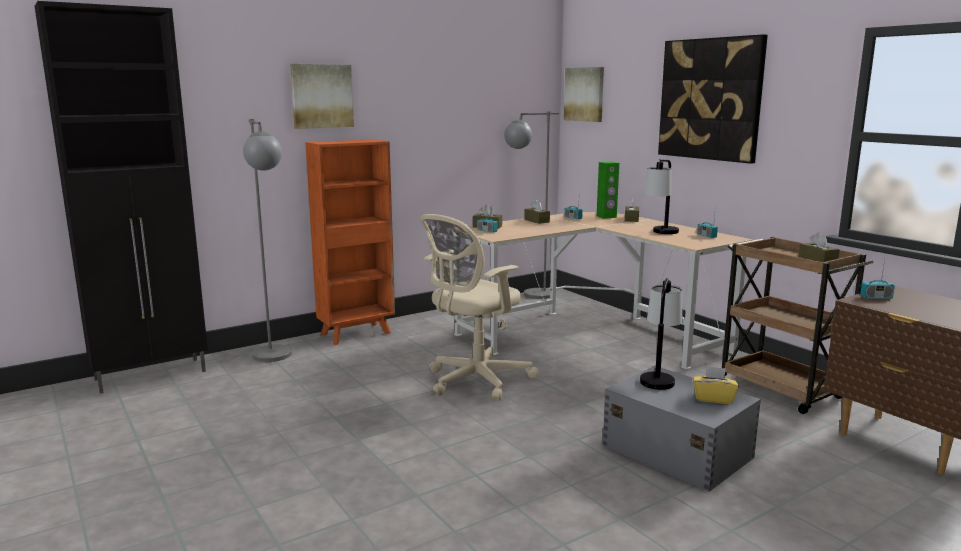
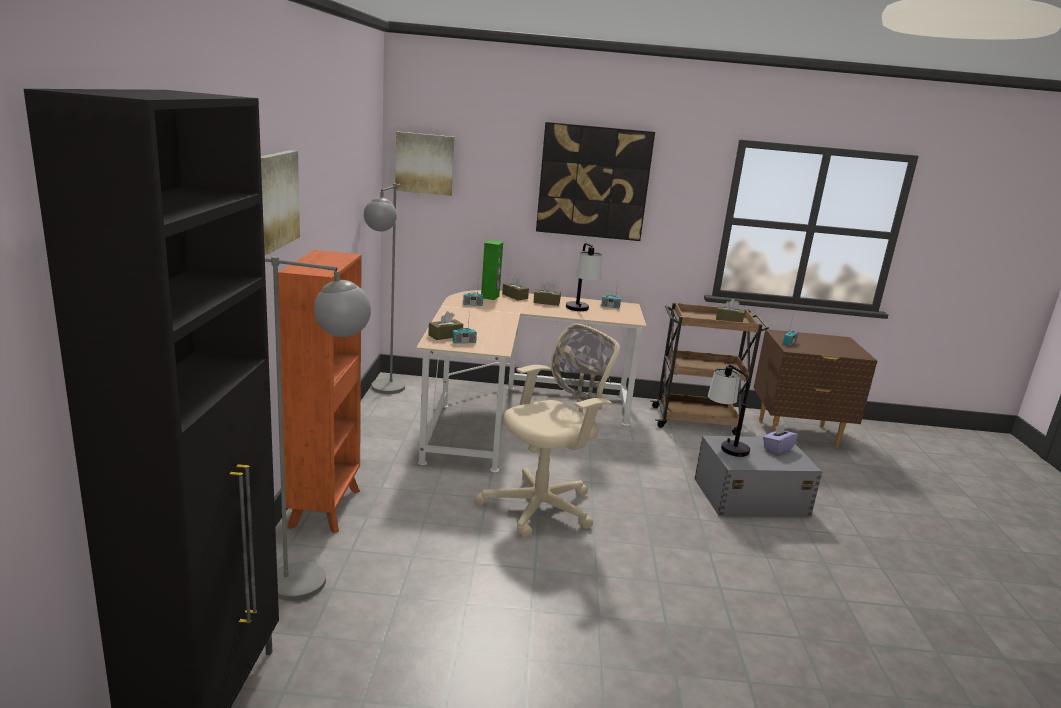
camera: 55 degrees left, 5 degrees up
beige office chair [420,214,539,401] -> beige office chair turned 120 degrees counterclockwise [474,323,620,537]
brown tissue box [524,199,550,224] -> brown tissue box moved to [534,282,561,306]
yellow tissue box [693,366,738,404] -> purple tissue box [763,424,798,454]

